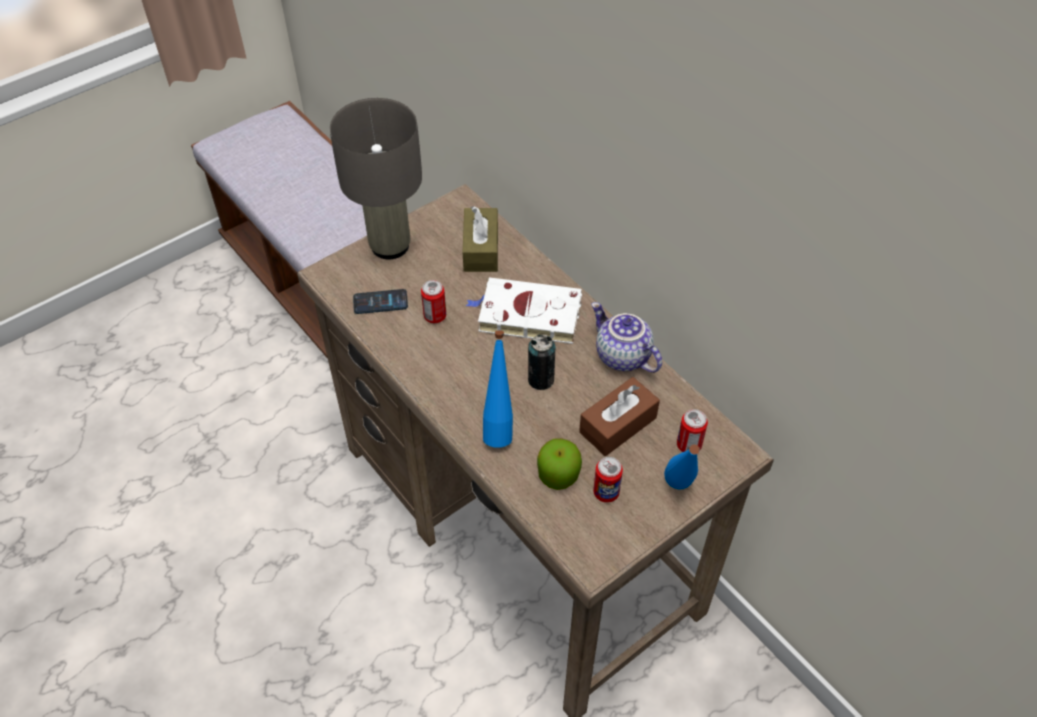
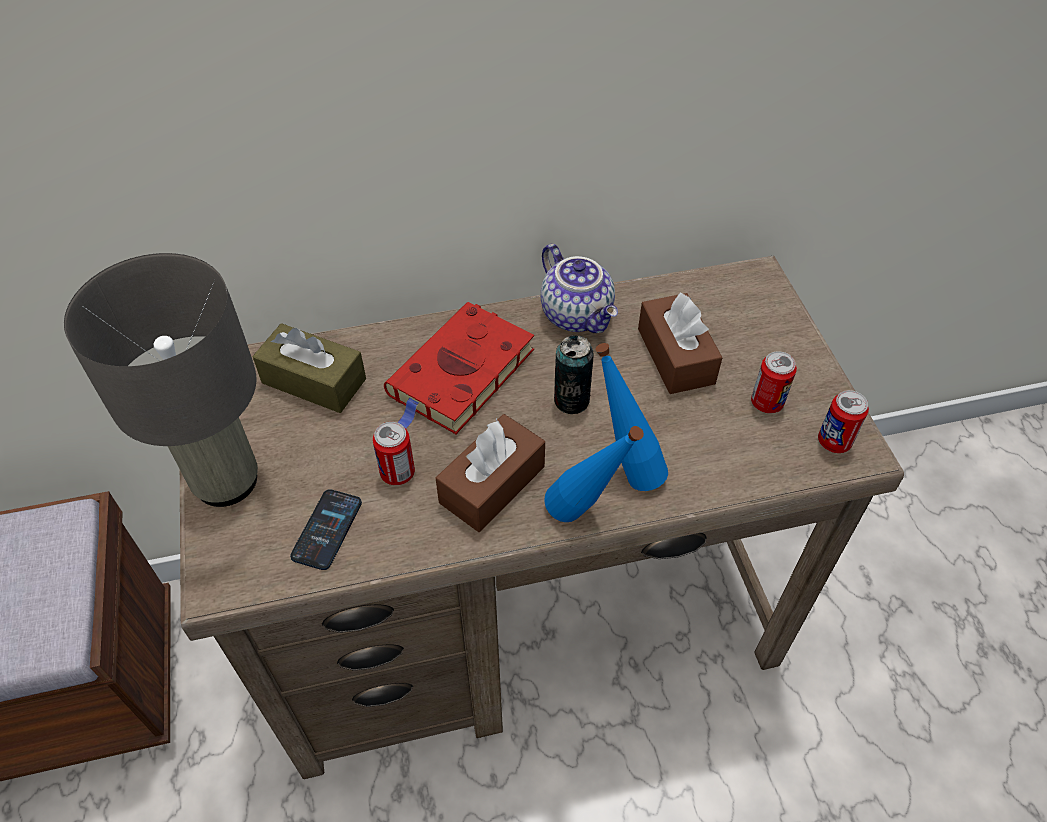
camera: 65 degrees left, 0 degrees up
white book [466,277,582,344] -> red book [384,302,534,434]
apple [537,438,582,490] -> none
teapot [591,302,662,373] -> teapot turned 105 degrees counterclockwise [541,244,618,333]
blue bottle [664,444,700,490] -> blue bottle moved to [544,426,644,522]
can [677,409,708,452] -> can moved to [818,390,869,453]
none -> brown tissue box [436,414,545,532]

